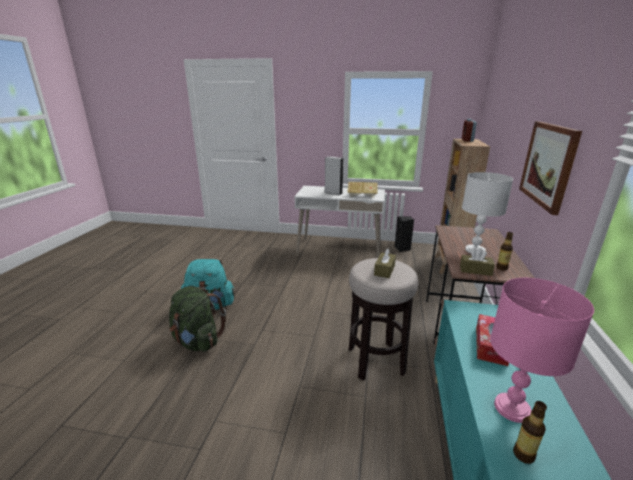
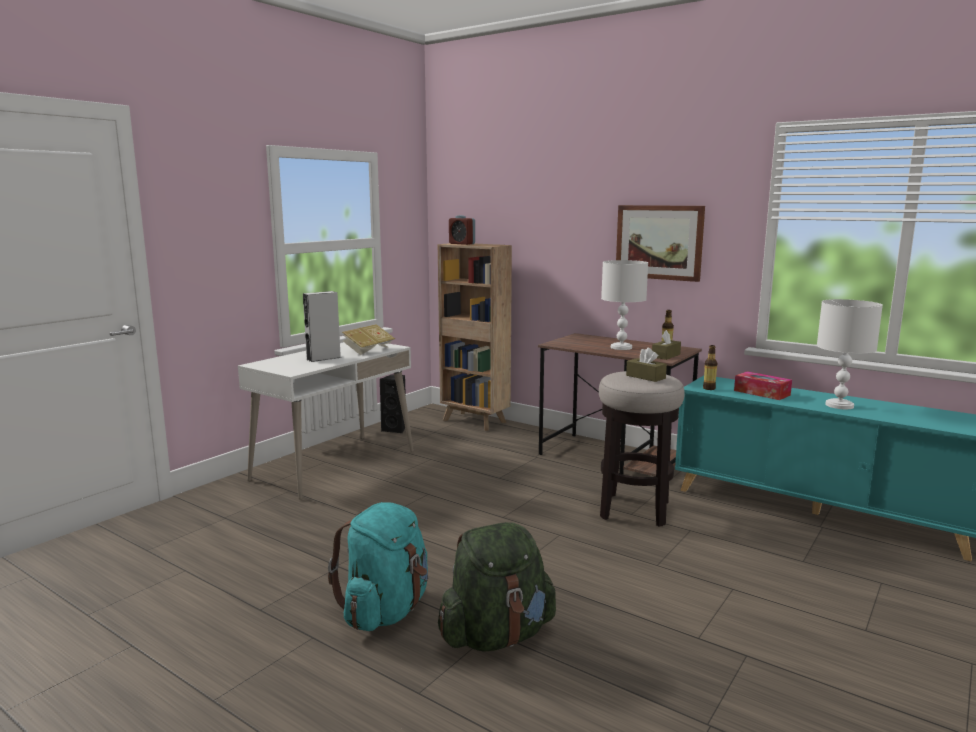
camera: 65 degrees left, 10 degrees down
pink table lamp [490,278,594,423] -> white table lamp [817,299,883,409]
bottle [513,401,547,464] -> bottle moved to [703,345,717,390]

